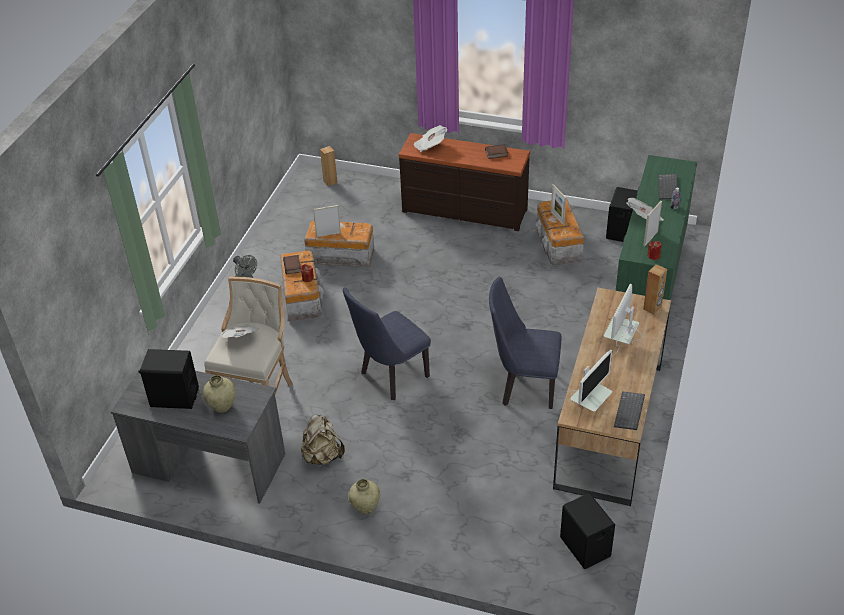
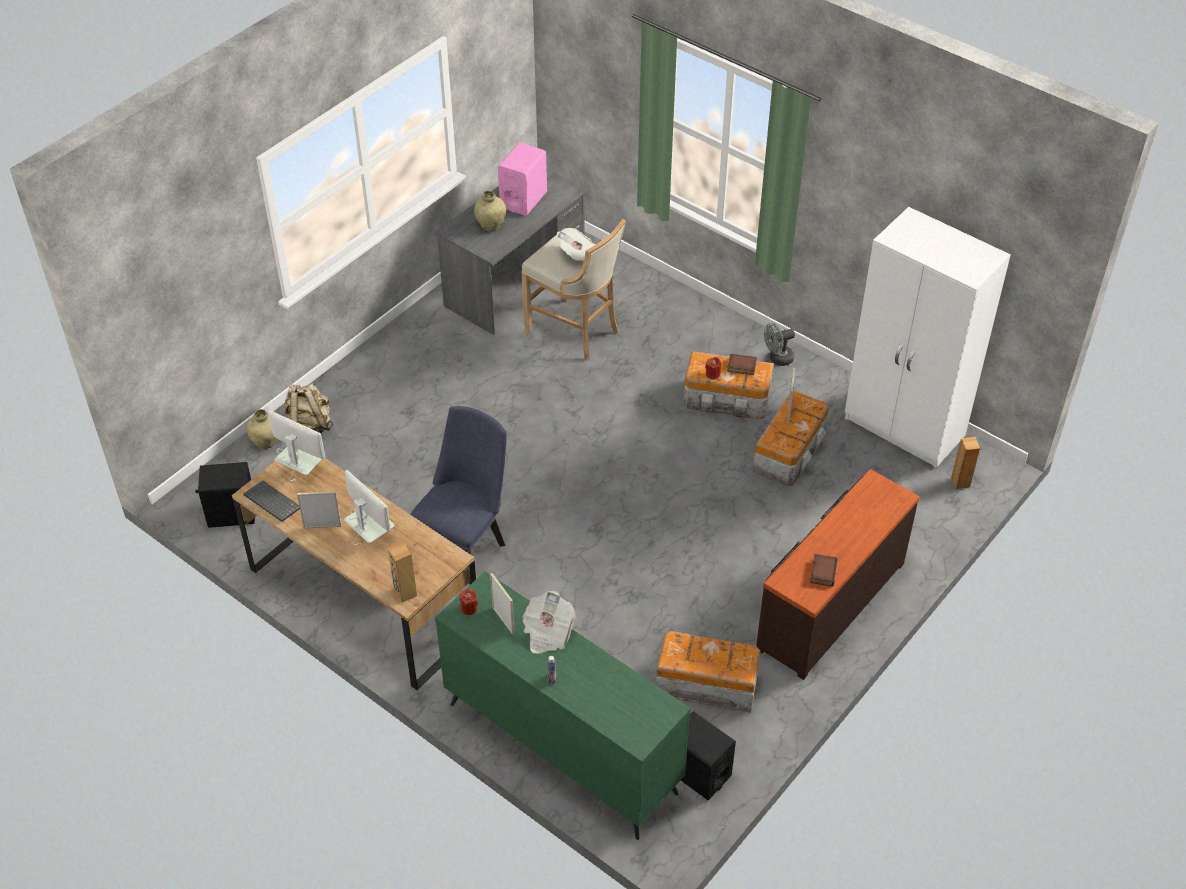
camera: 110 degrees right, 5 degrees up
black speaker [138,349,199,409] -> pink speaker [498,142,547,216]
beige backpack [301,414,345,465] -> beige backpack moved to [284,383,333,433]
blue chair [343,288,431,400] -> none
beige vase [348,479,380,514] -> beige vase moved to [246,409,277,449]
newspaper [414,125,447,152] -> none
picture frame [551,184,566,225] -> picture frame moved to [297,491,341,528]
monitor [570,350,612,411] -> monitor turned 150 degrees clockwise [268,411,325,481]
keyboard [658,174,678,200] -> none
none -> white wardrobe [845,207,1011,468]

